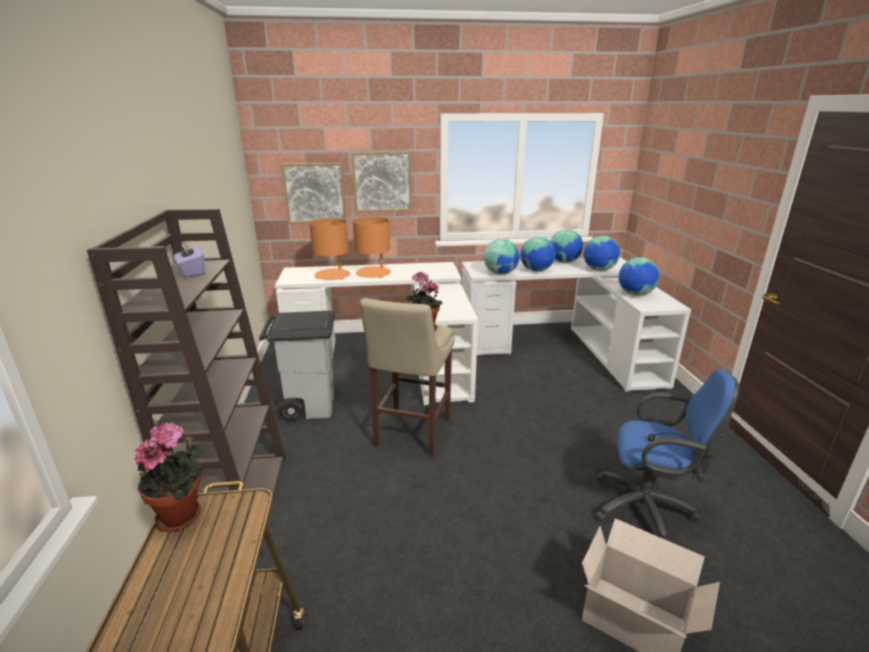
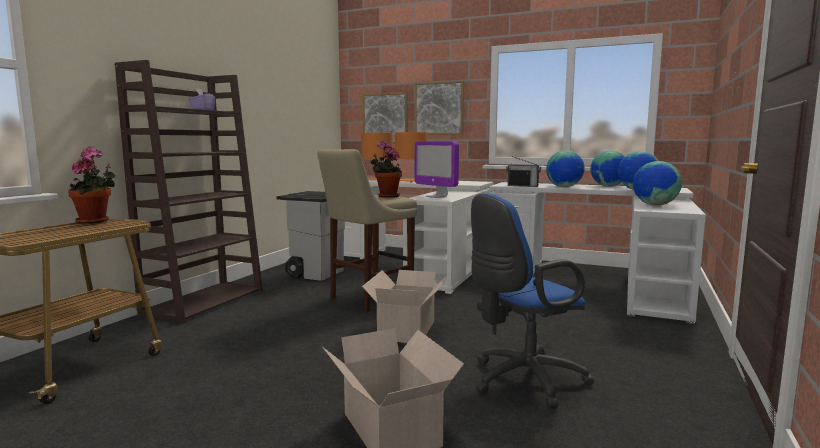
camera: 30 degrees right, 15 degrees down
globe [484,239,519,275] -> radio [506,156,541,187]
blue office chair [596,370,739,541] -> blue office chair turned 105 degrees clockwise [471,193,594,409]
none -> cardboard box [362,270,448,343]
none -> monitor [414,141,459,198]

